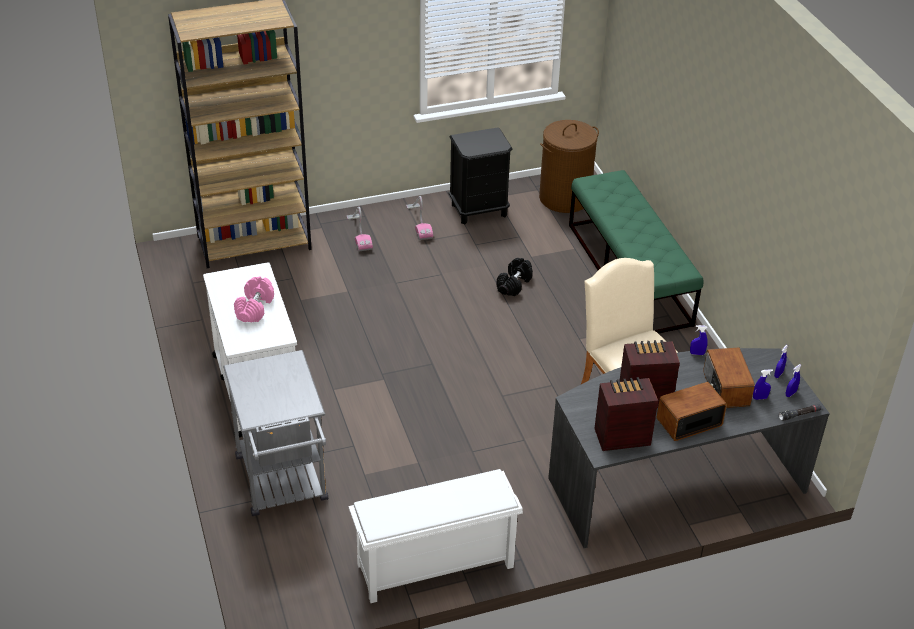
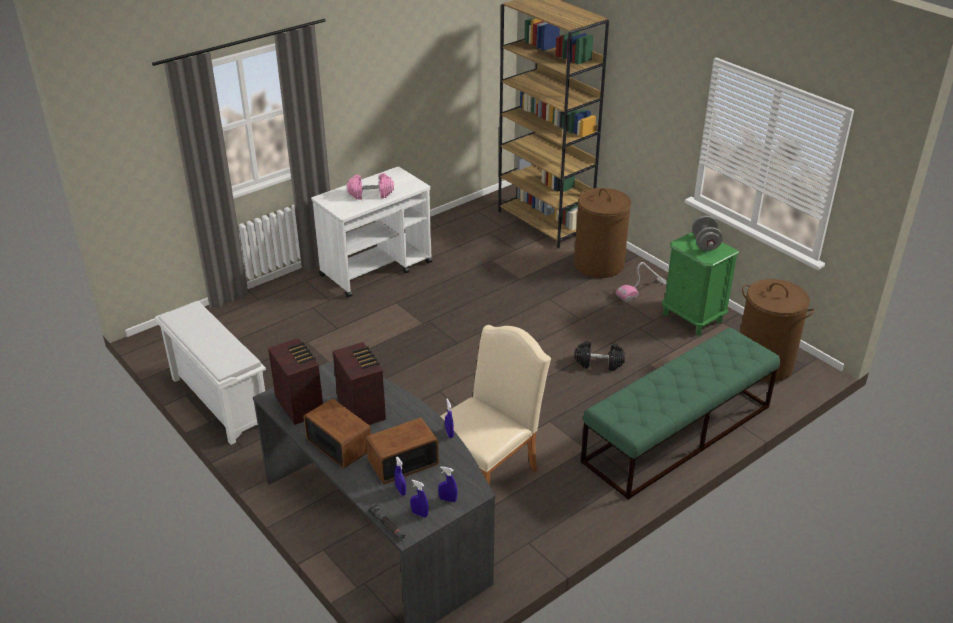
camera: 70 degrees right, 5 degrees down
grey cart [223,350,328,516] -> none
vacuum cleaner [346,207,373,251] -> brown laundry basket [574,188,631,278]
black nightstand [449,127,513,224] -> green nightstand [662,232,739,335]
none -> grey dumbbell [692,216,723,251]

